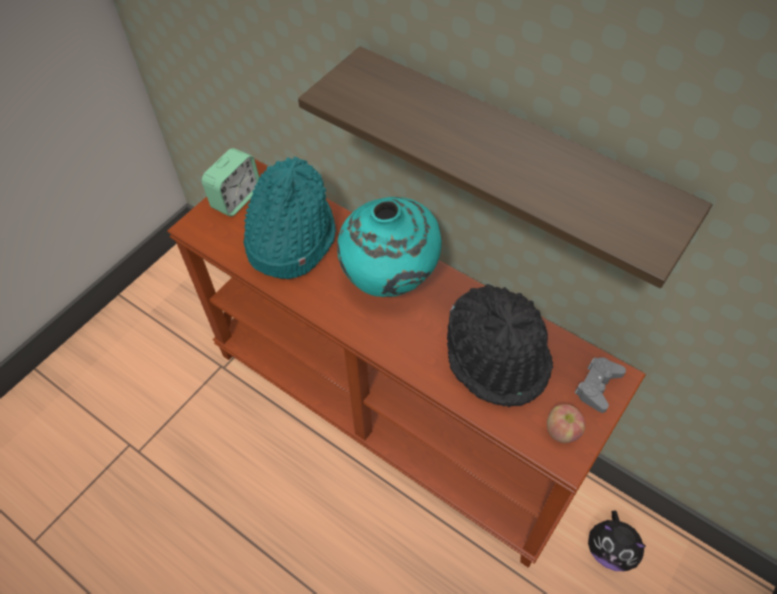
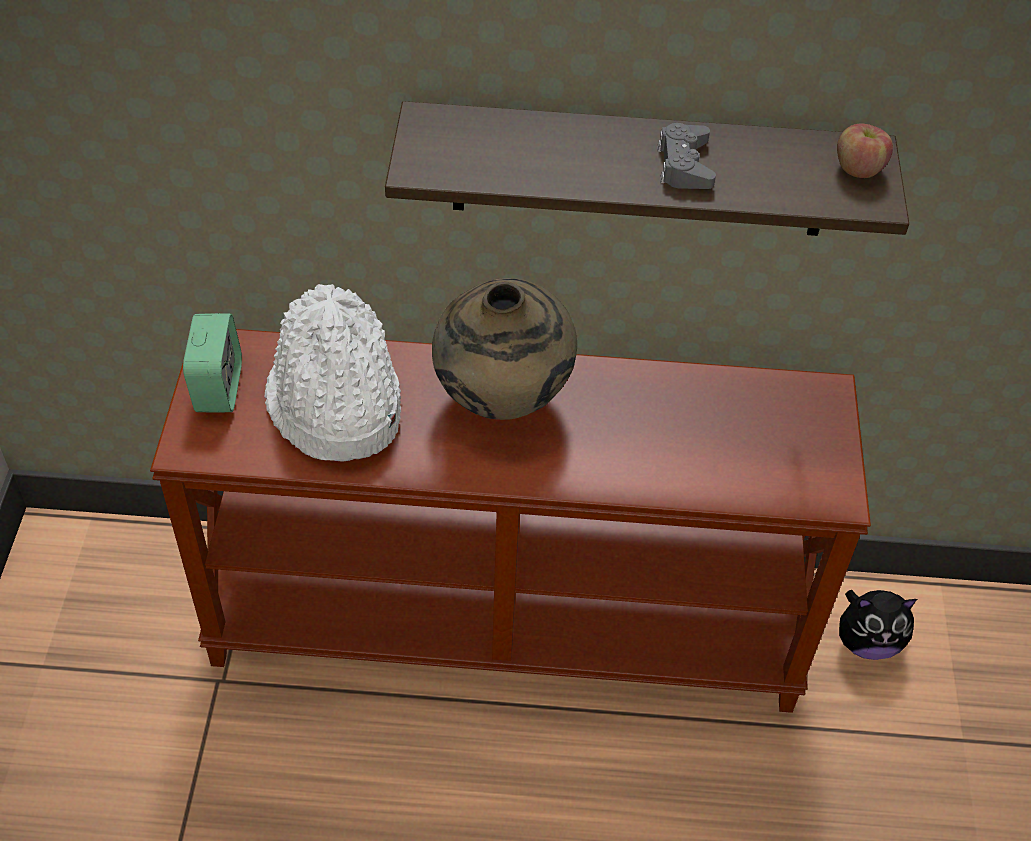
camera: 35 degrees left, 5 degrees down
turquoise hat [243,156,336,279] -> white hat [265,284,401,462]
turquoise vase [337,197,442,297] -> beige vase [432,278,577,420]
black hat [447,284,553,407] -> none
apple [547,404,585,443] -> apple moved to [837,123,893,178]
grey game controller [575,357,626,413] -> grey game controller moved to [657,123,716,189]

